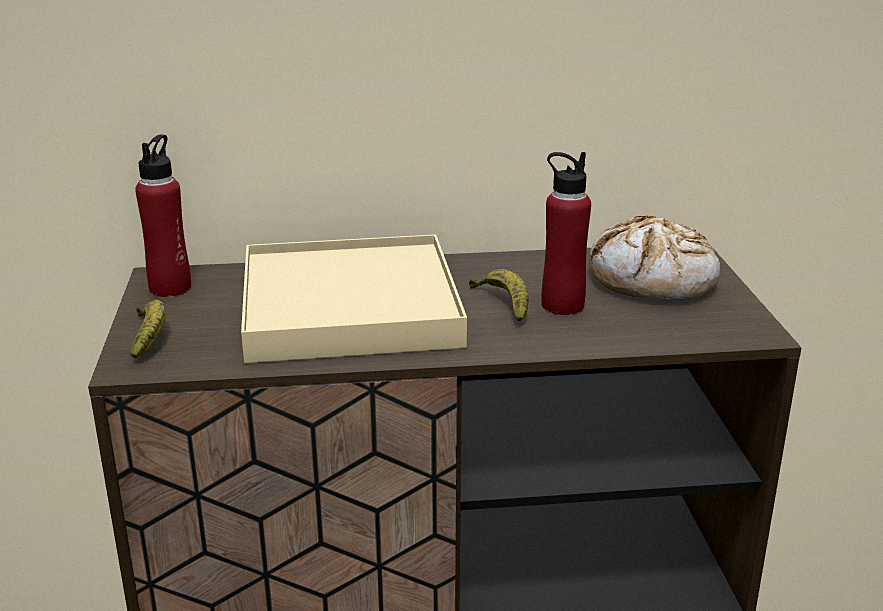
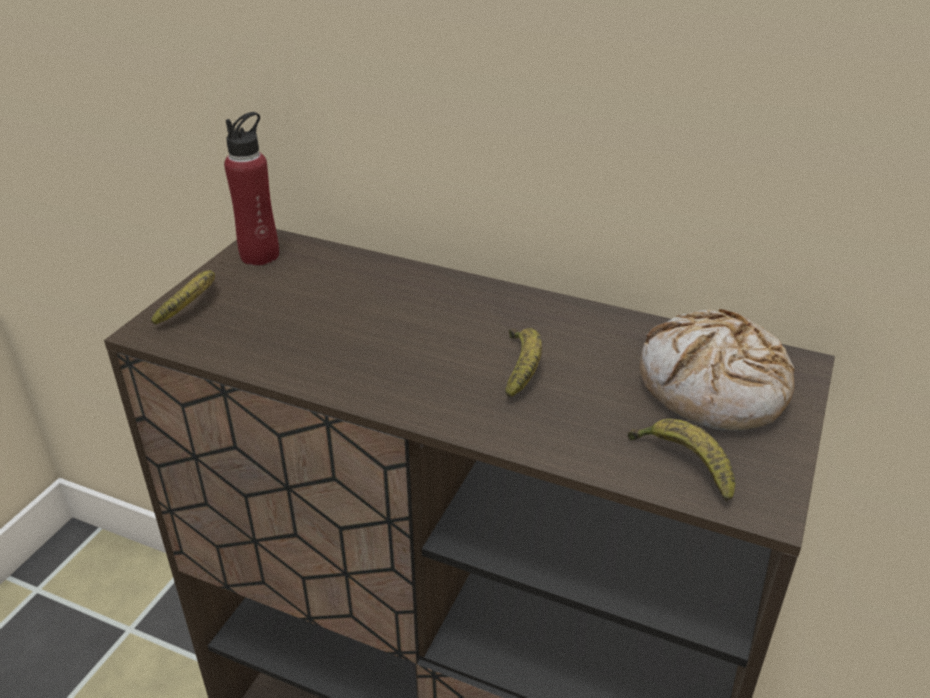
camera: 30 degrees right, 10 degrees up
beige tray [241,234,467,363] -> none
red bottle [541,152,591,315] -> none
none -> banana [628,419,735,501]

